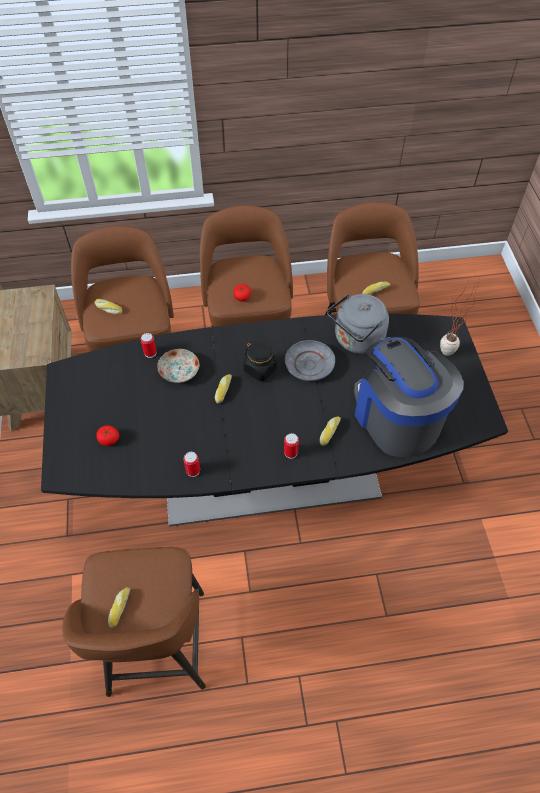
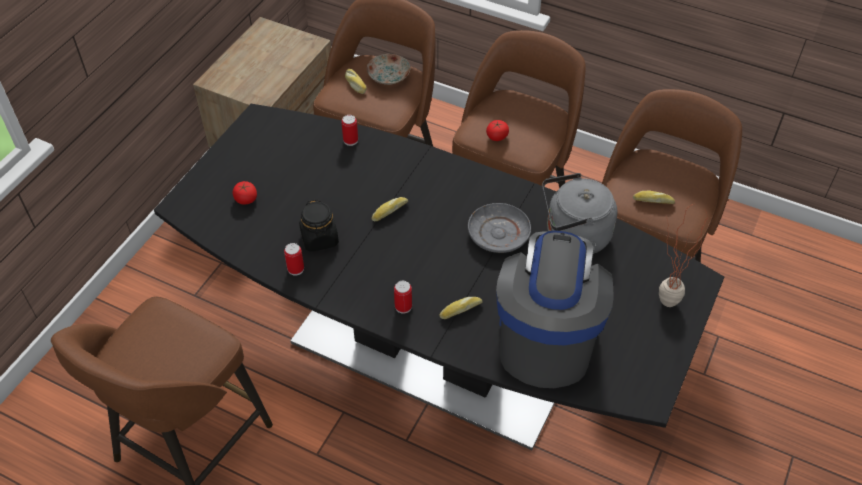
camera: 35 degrees right, 5 degrees down
bread [108,587,130,628] -> none
plate [157,349,200,383] -> plate moved to [367,54,410,85]
black jar [243,341,277,381] -> black jar moved to [299,199,339,252]

